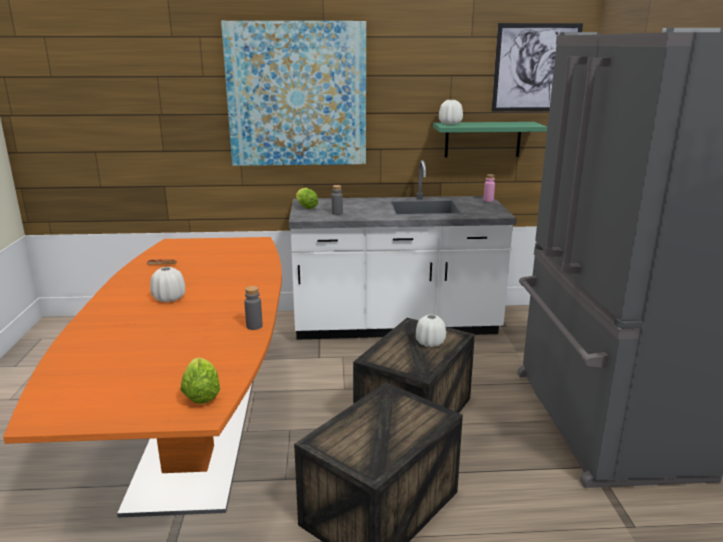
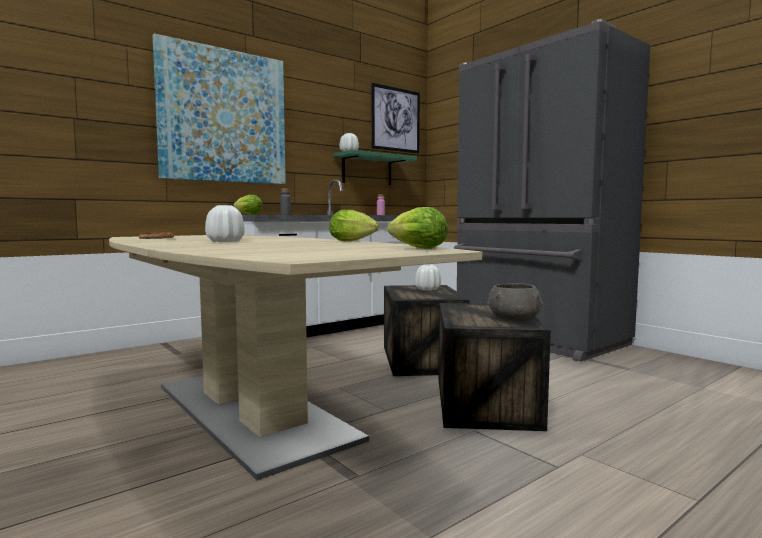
camera: 35 degrees left, 15 degrees down
orange dining table [3,237,282,518] -> beige dining table [109,235,482,480]
grey bottle [244,286,263,330] -> lettuce [329,210,379,241]
none -> grey bowl [487,283,543,321]

